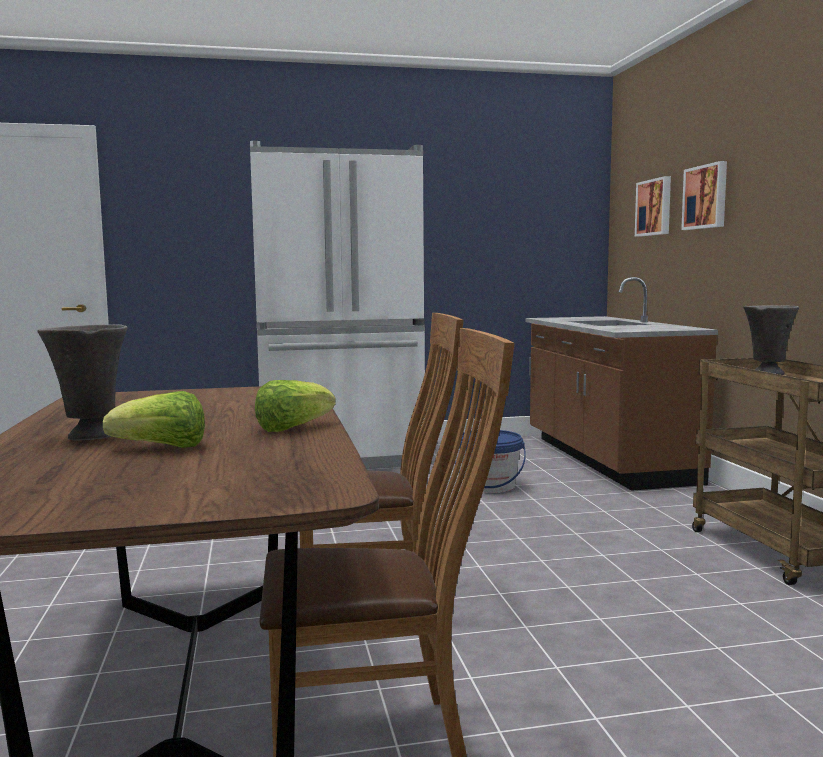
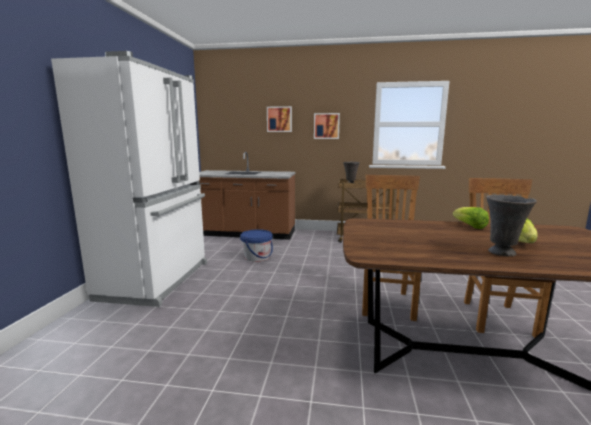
camera: 70 degrees left, 5 degrees up
picture [635,176,671,237] -> picture moved to [314,113,340,139]

